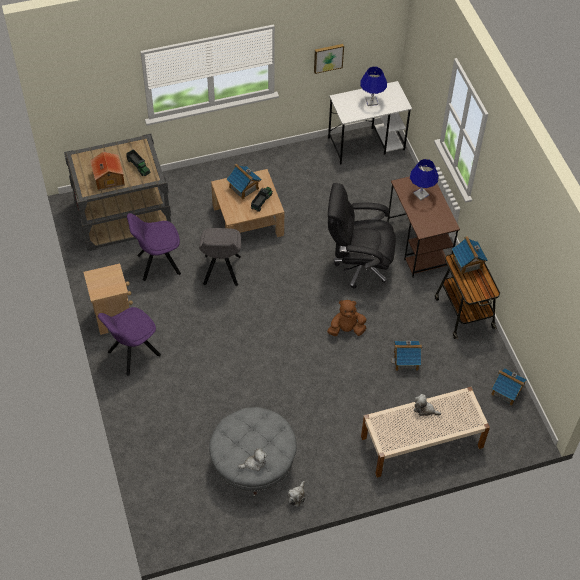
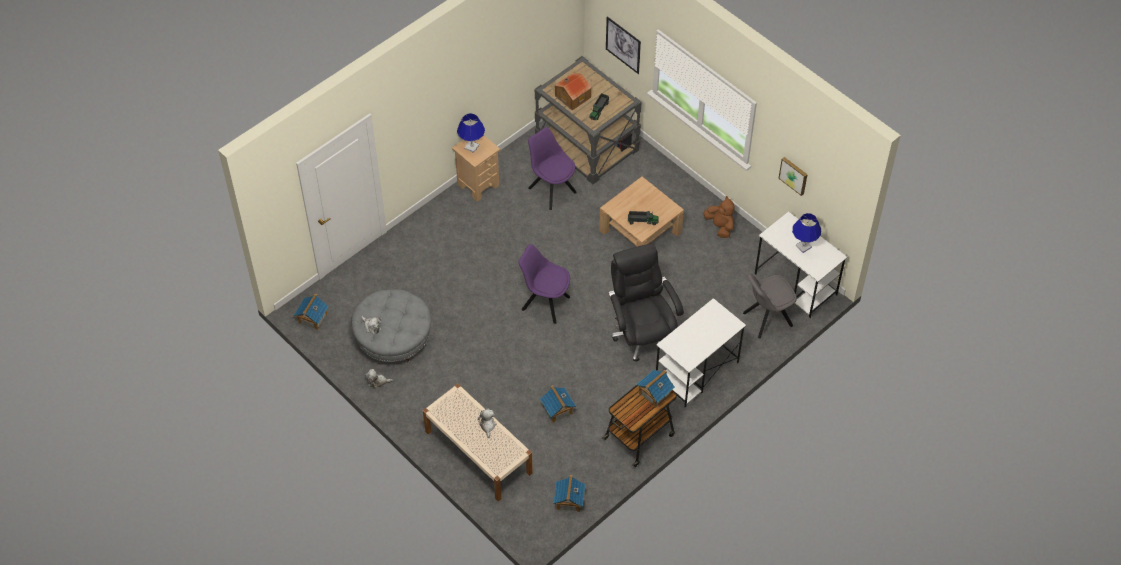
camera: 65 degrees right, 0 degrees up
purple chair [98,307,161,375] -> purple chair moved to [519,244,571,324]
grey chair [199,228,241,286] -> grey chair moved to [743,274,797,338]
toy house [226,164,262,200] -> toy house moved to [294,294,329,330]
brown plush toy [327,300,366,336] -> brown plush toy moved to [704,196,735,238]
brown desk [387,176,460,278] -> white desk [656,298,746,407]
blue table lamp [410,159,439,201] -> blue table lamp moved to [457,113,485,153]
none -> picture [606,16,641,74]

